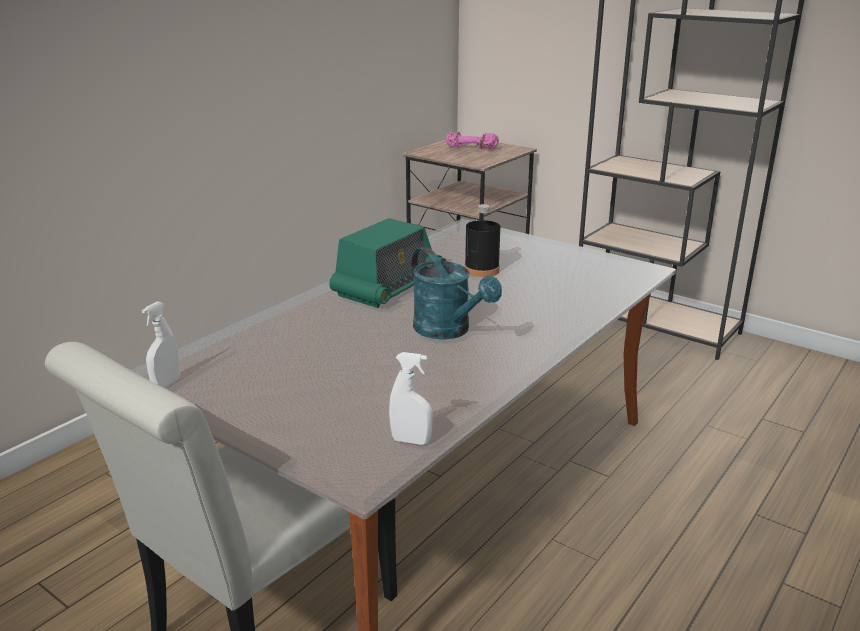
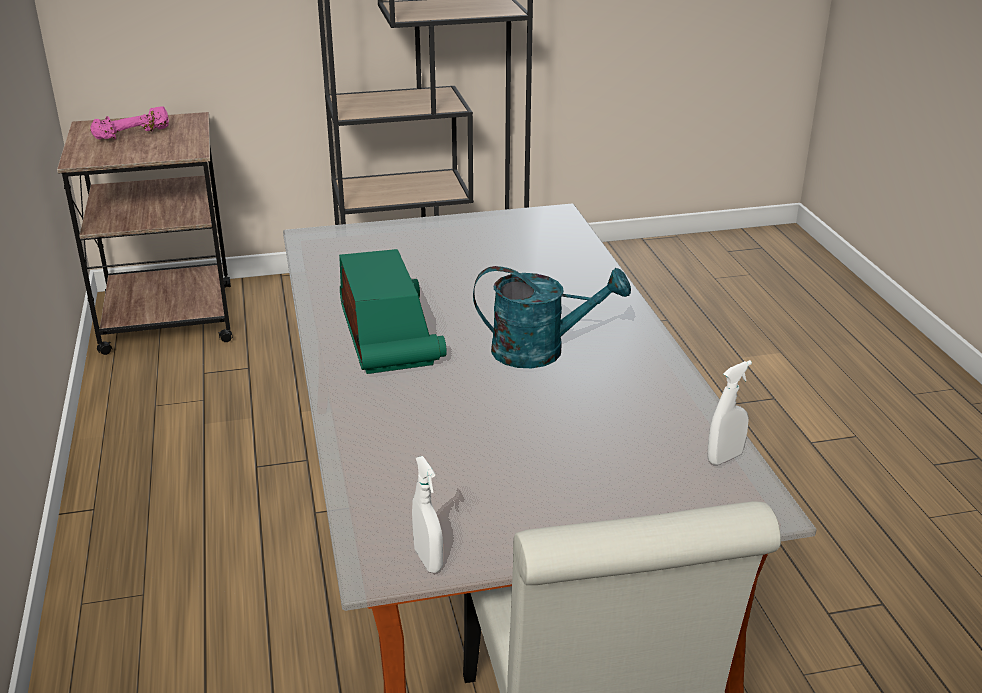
camera: 50 degrees left, 5 degrees up
black bottle [465,204,500,277] -> none

